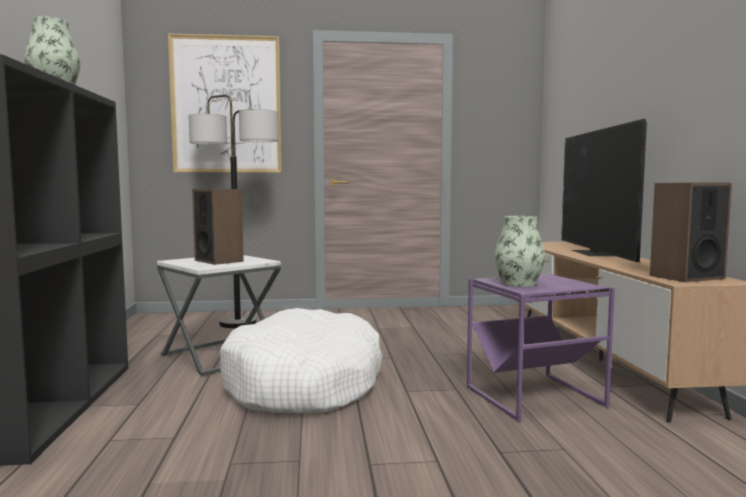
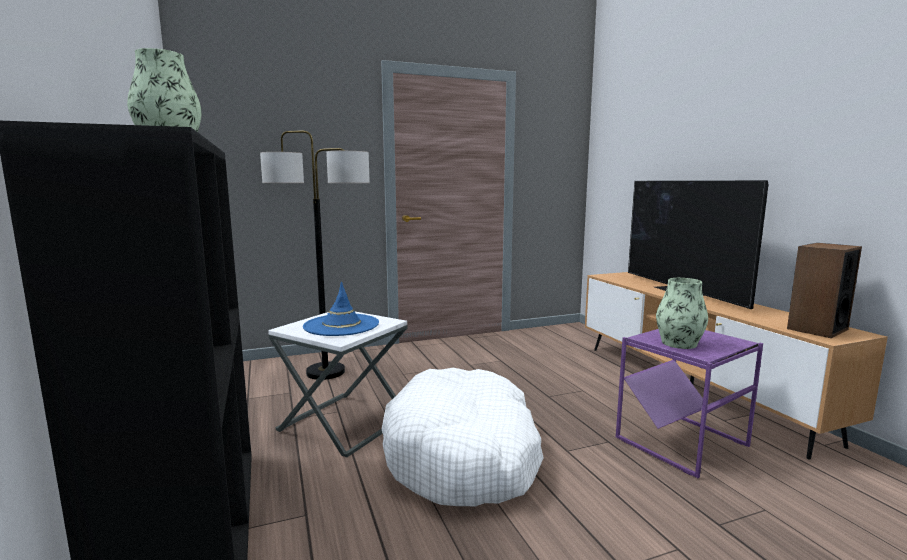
camera: 15 degrees left, 5 degrees up
picture [168,33,282,173] -> none
speaker [192,189,244,265] -> blue hat [303,281,379,336]

